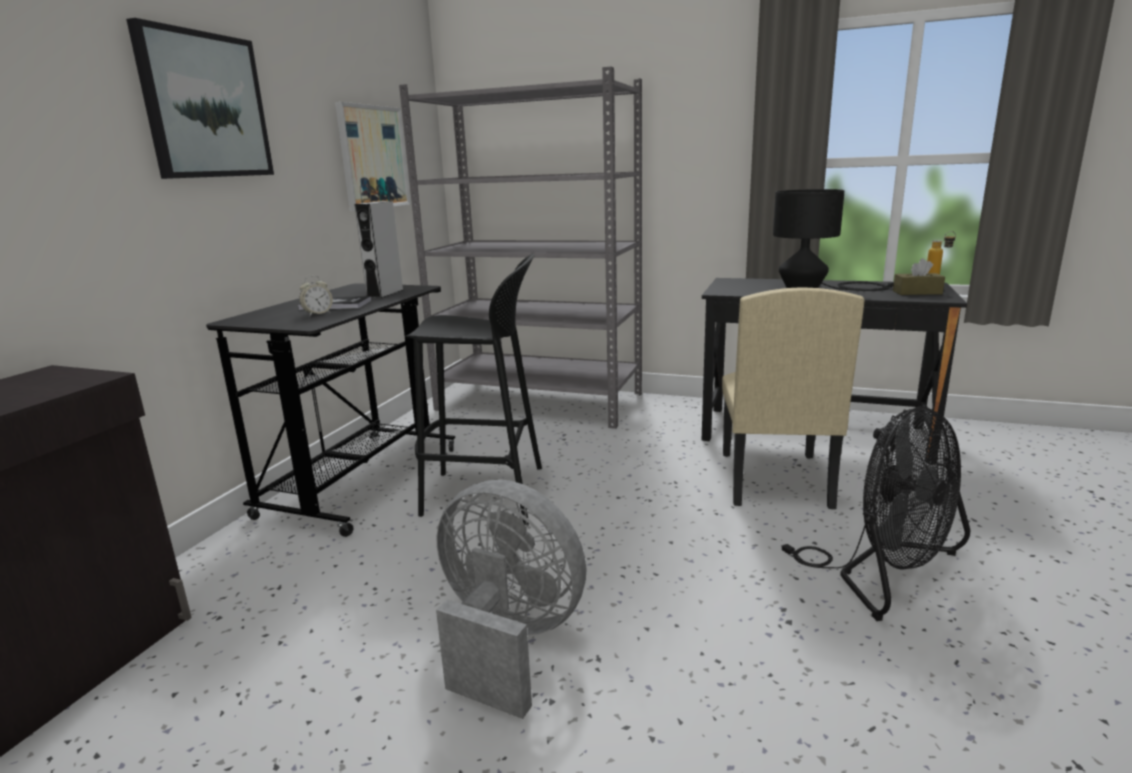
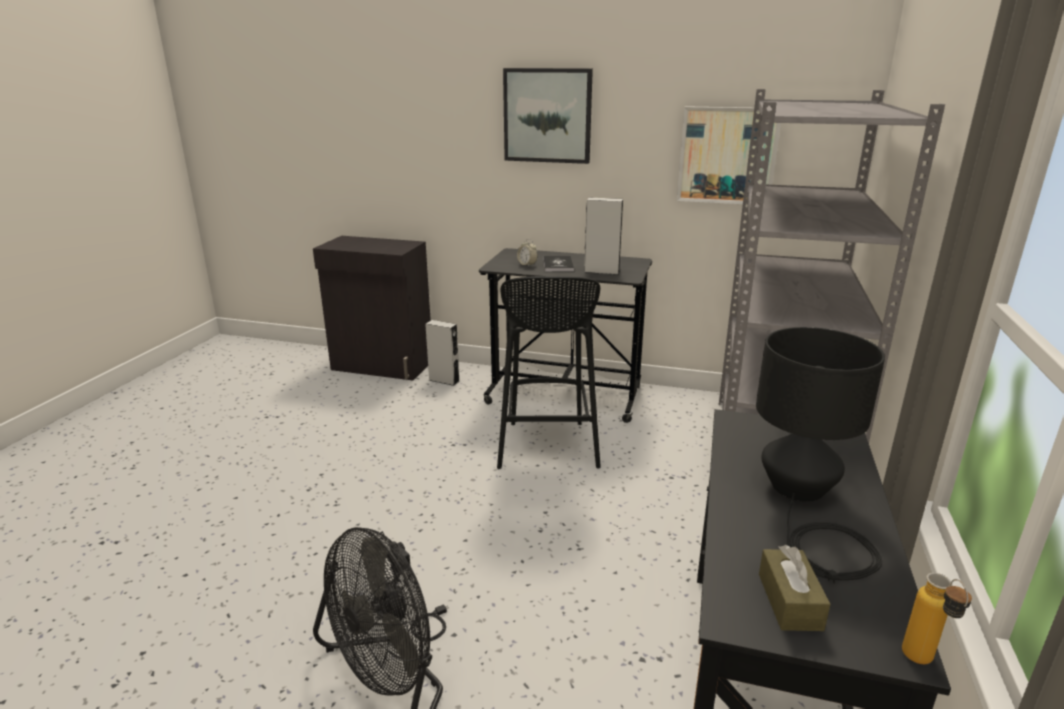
camera: 85 degrees right, 5 degrees up
grey fan [436,479,587,719] -> none
beige chair [722,287,864,509] -> none
none -> grey speaker [425,320,460,386]

